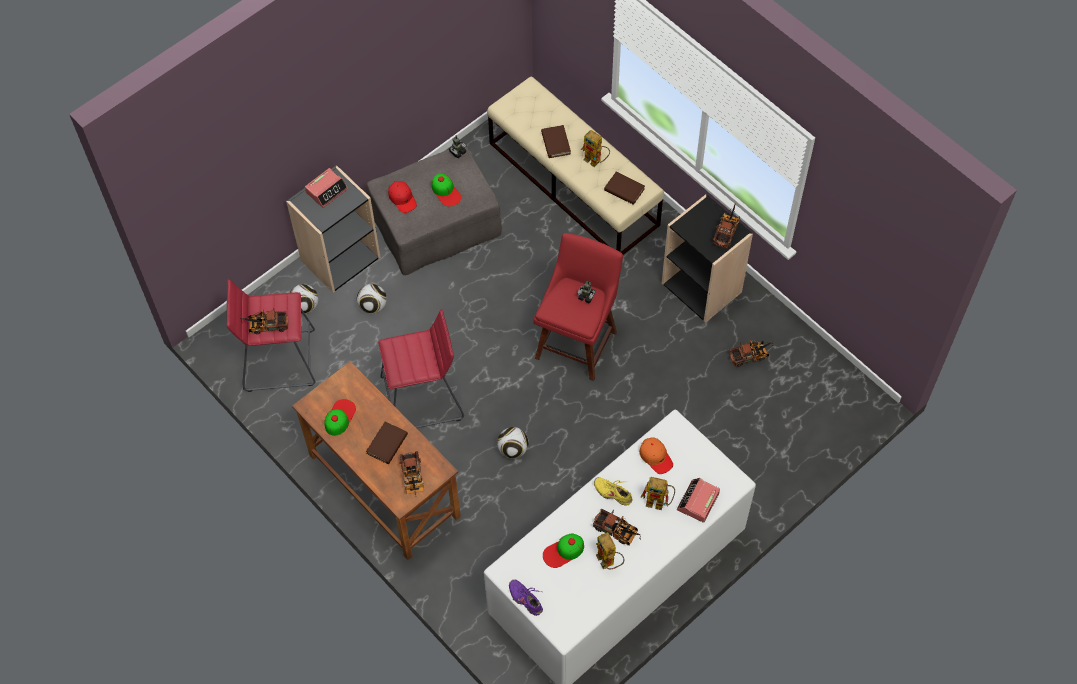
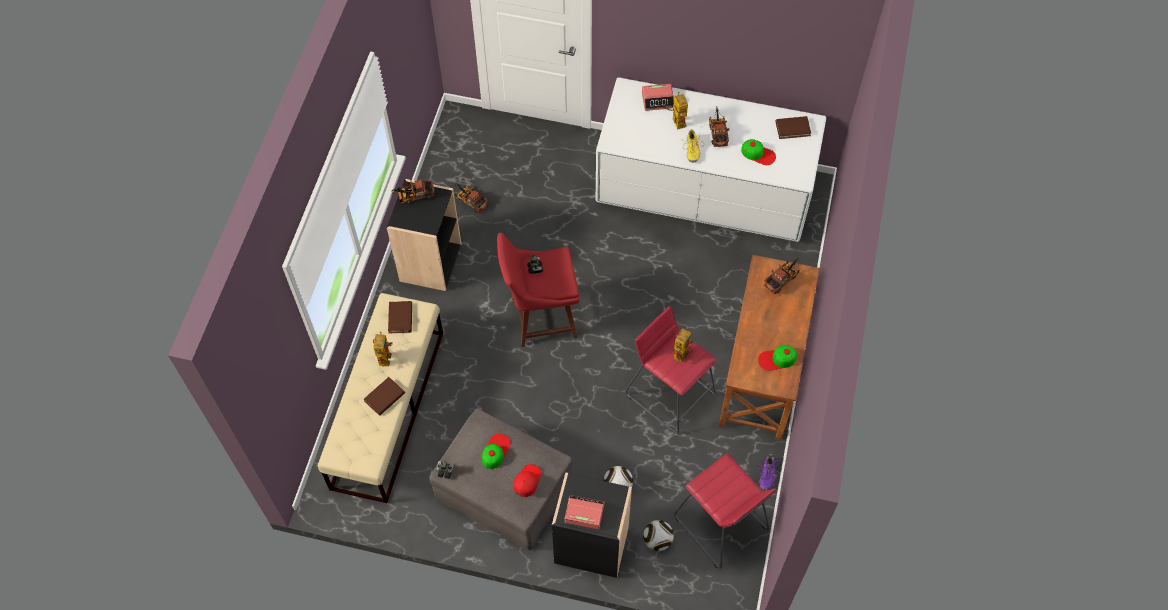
camera: 125 degrees left, 0 degrees up
toy truck [241,307,288,334] -> none
brown book [366,421,408,464] -> brown book moved to [776,116,811,139]
football [497,427,529,459] -> none
purple shoe [509,579,543,616] -> purple shoe moved to [757,454,780,490]
toy robot [596,532,624,569] -> toy robot moved to [673,327,695,363]
orange cap [639,437,673,474] -> none

